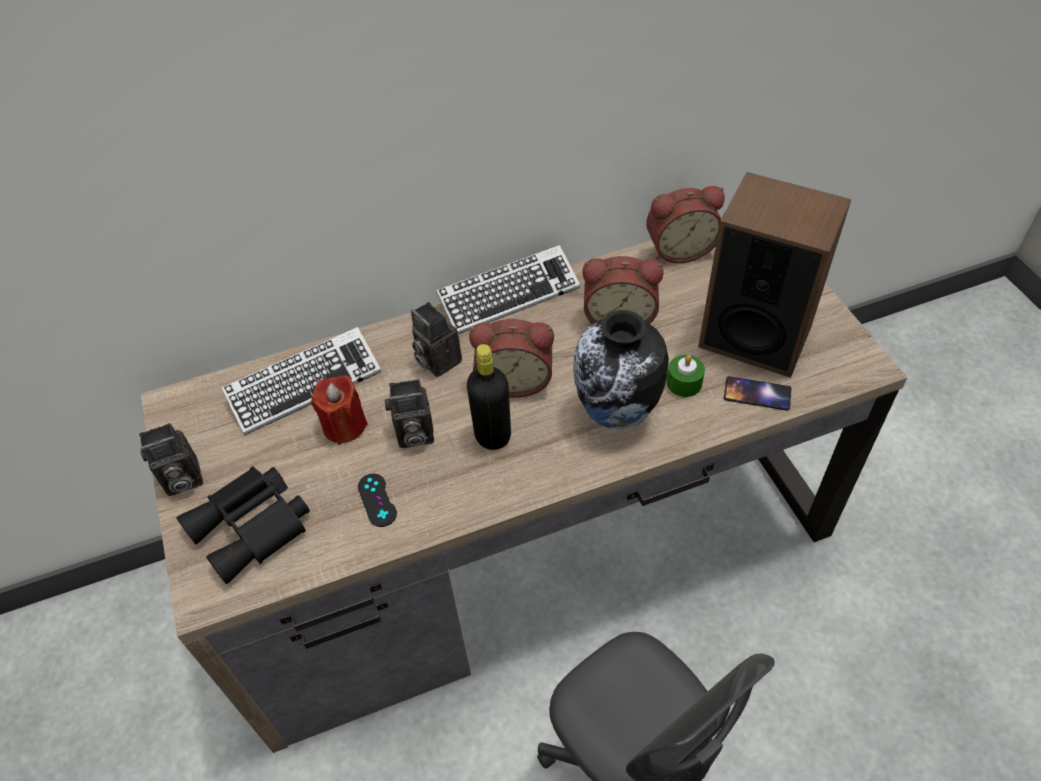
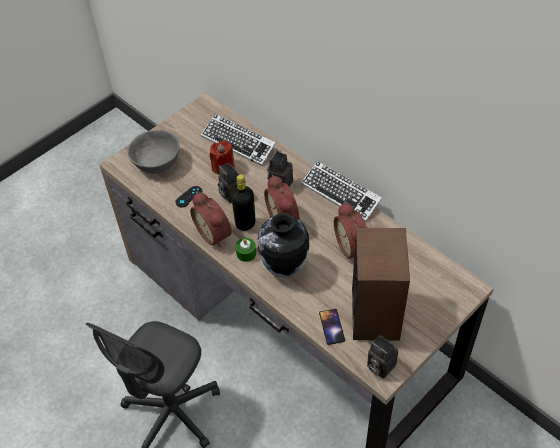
camera: 65 degrees right, 0 degrees up
camera [139,423,203,496] -> camera moved to [367,335,398,379]
black binoculars [176,466,310,584] -> grey bowl [127,130,180,174]
alarm clock [646,186,725,263] -> alarm clock moved to [190,192,232,247]
green candle [667,355,705,397] -> green candle moved to [236,238,256,262]

